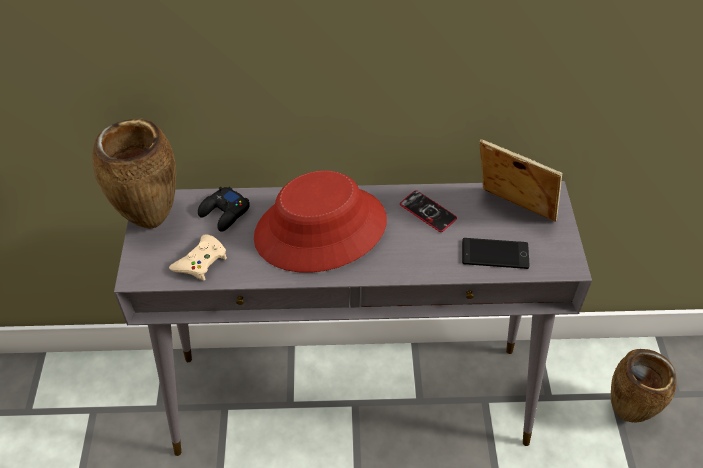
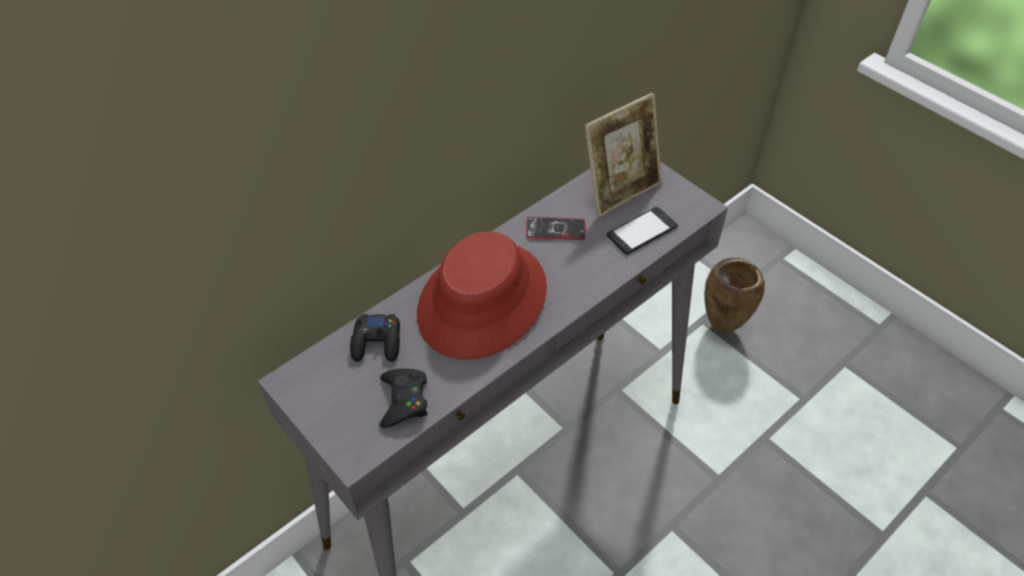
camera: 40 degrees left, 0 degrees up
brown vase [92,118,176,229] -> none
beige game controller [169,235,227,281] -> black game controller [379,368,427,428]
picture frame [479,139,562,222] -> picture frame turned 150 degrees clockwise [585,93,662,217]

